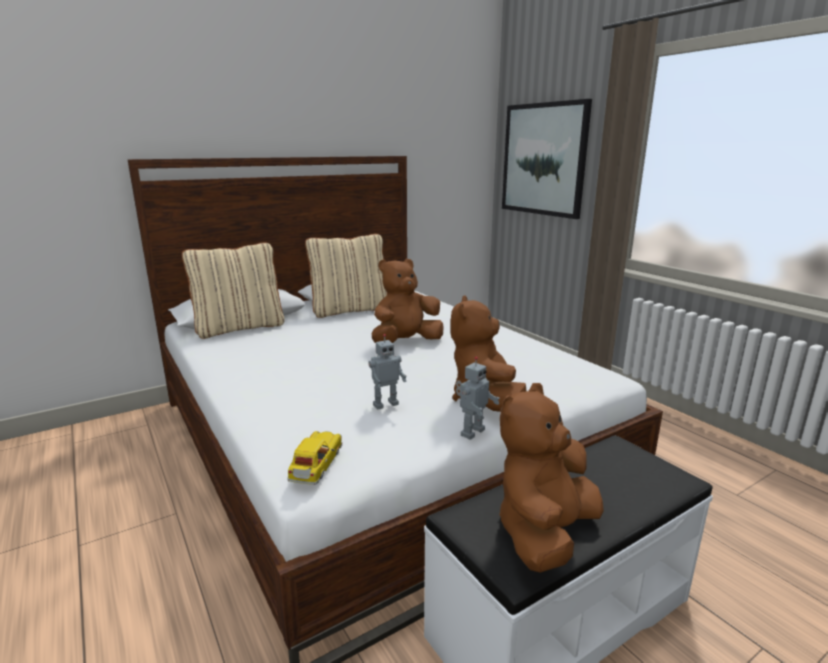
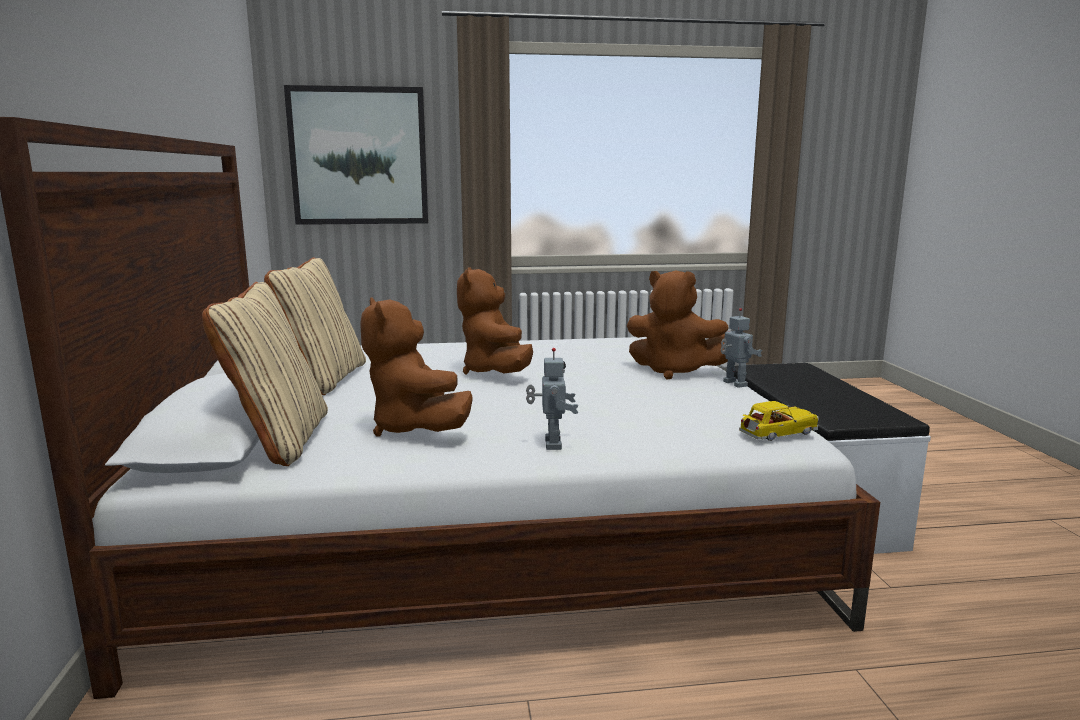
camera: 65 degrees left, 5 degrees down
toy car [287,431,342,485] -> toy car turned 120 degrees clockwise [739,401,819,441]
toy robot [369,334,407,410] -> toy robot moved to [526,348,578,450]
brown plush toy [499,383,604,573] -> brown plush toy moved to [360,298,473,437]

